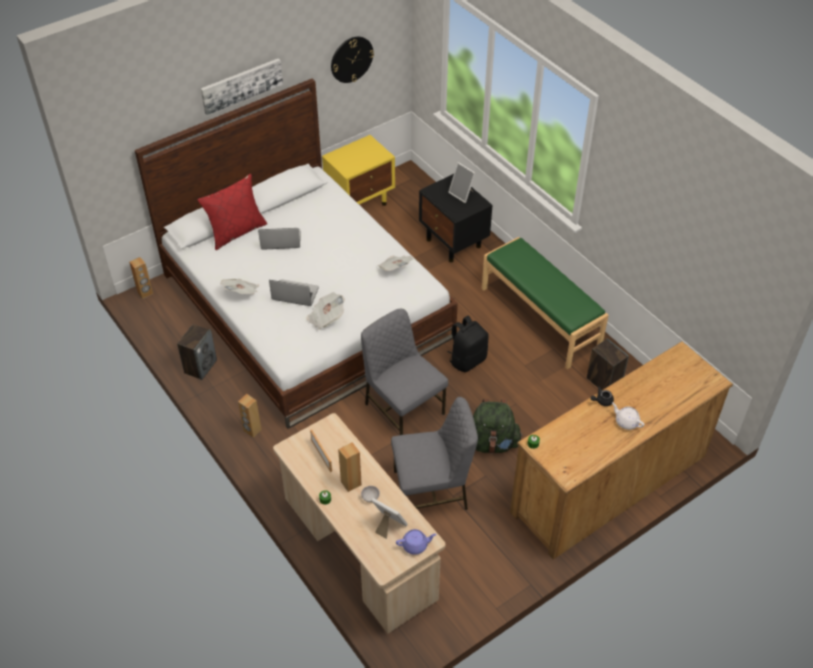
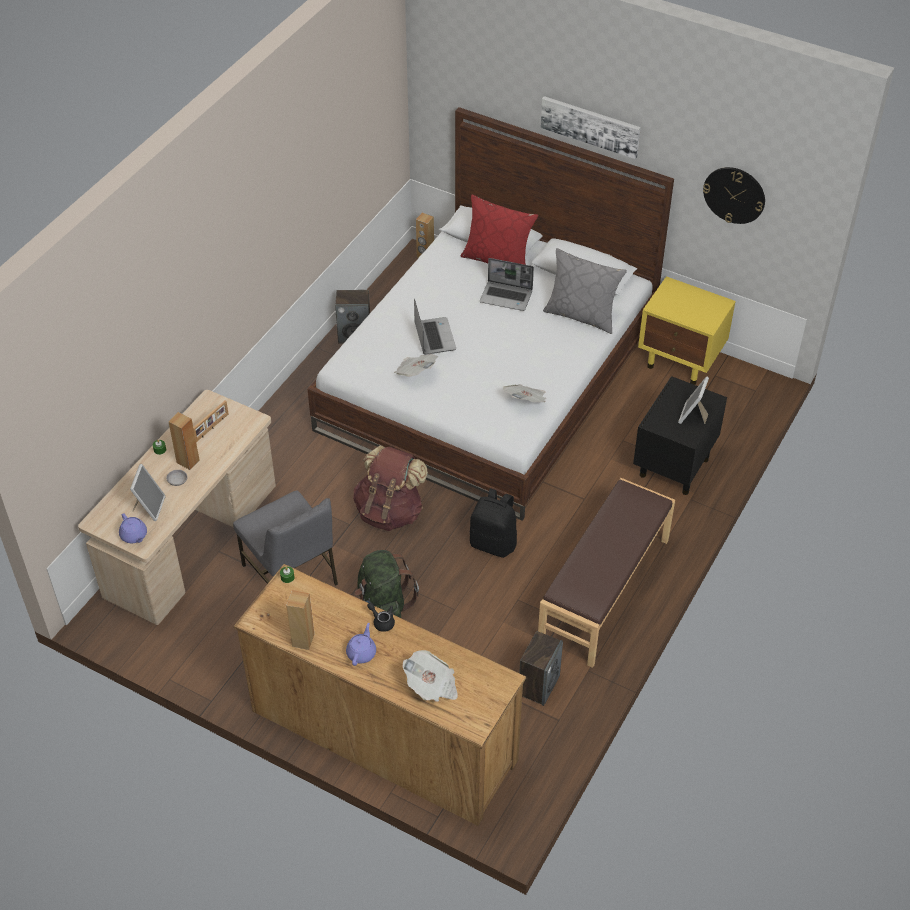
camera: 65 degrees right, 0 degrees up
newspaper [220,279,259,294] -> newspaper moved to [403,650,458,702]
brown speaker [238,394,262,438] -> brown speaker moved to [286,590,314,650]
laptop [258,228,300,250] -> laptop turned 135 degrees clockwise [480,258,534,311]
grey chair [361,309,448,435] -> brown backpack [353,446,428,531]
green bench [482,237,609,369] -> brown bench [538,478,675,668]
white teapot [612,402,644,430] -> purple teapot [346,623,376,666]
none -> grey pillow [543,248,627,334]

